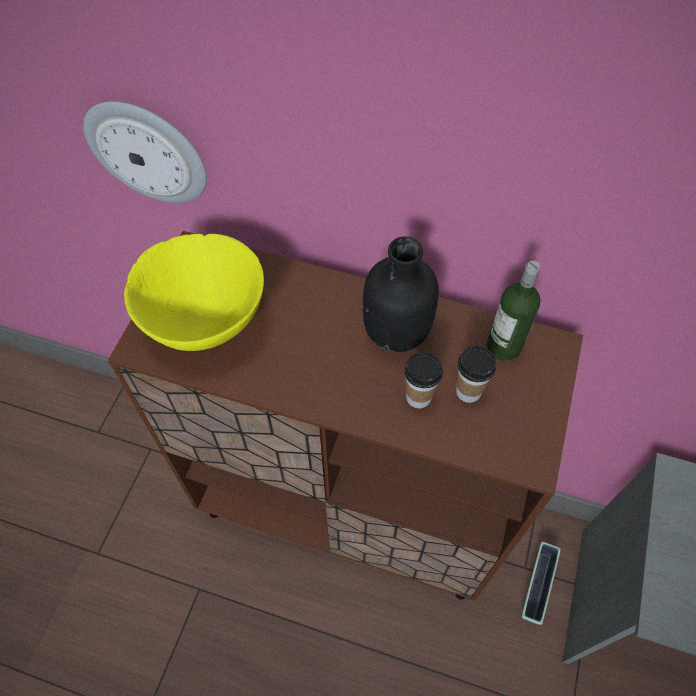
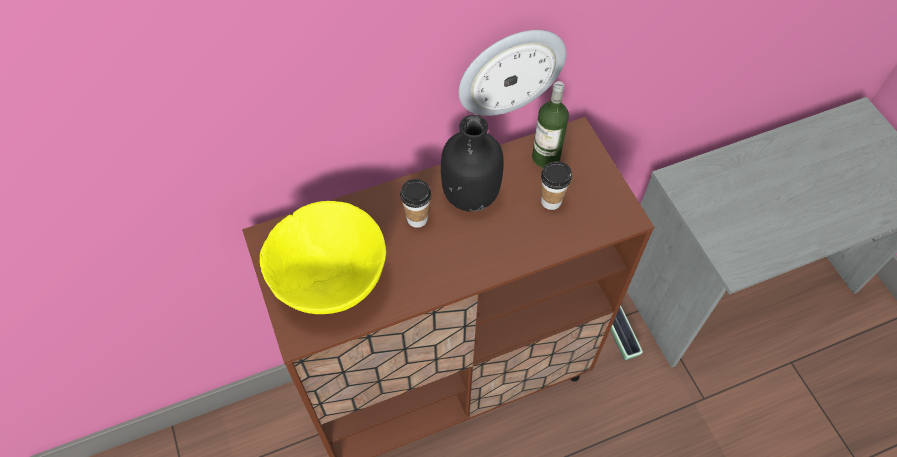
camera: 40 degrees left, 0 degrees up
wall clock [83,101,207,203] -> wall clock moved to [459,30,566,116]
cup [404,351,443,408] -> cup moved to [400,179,431,228]

